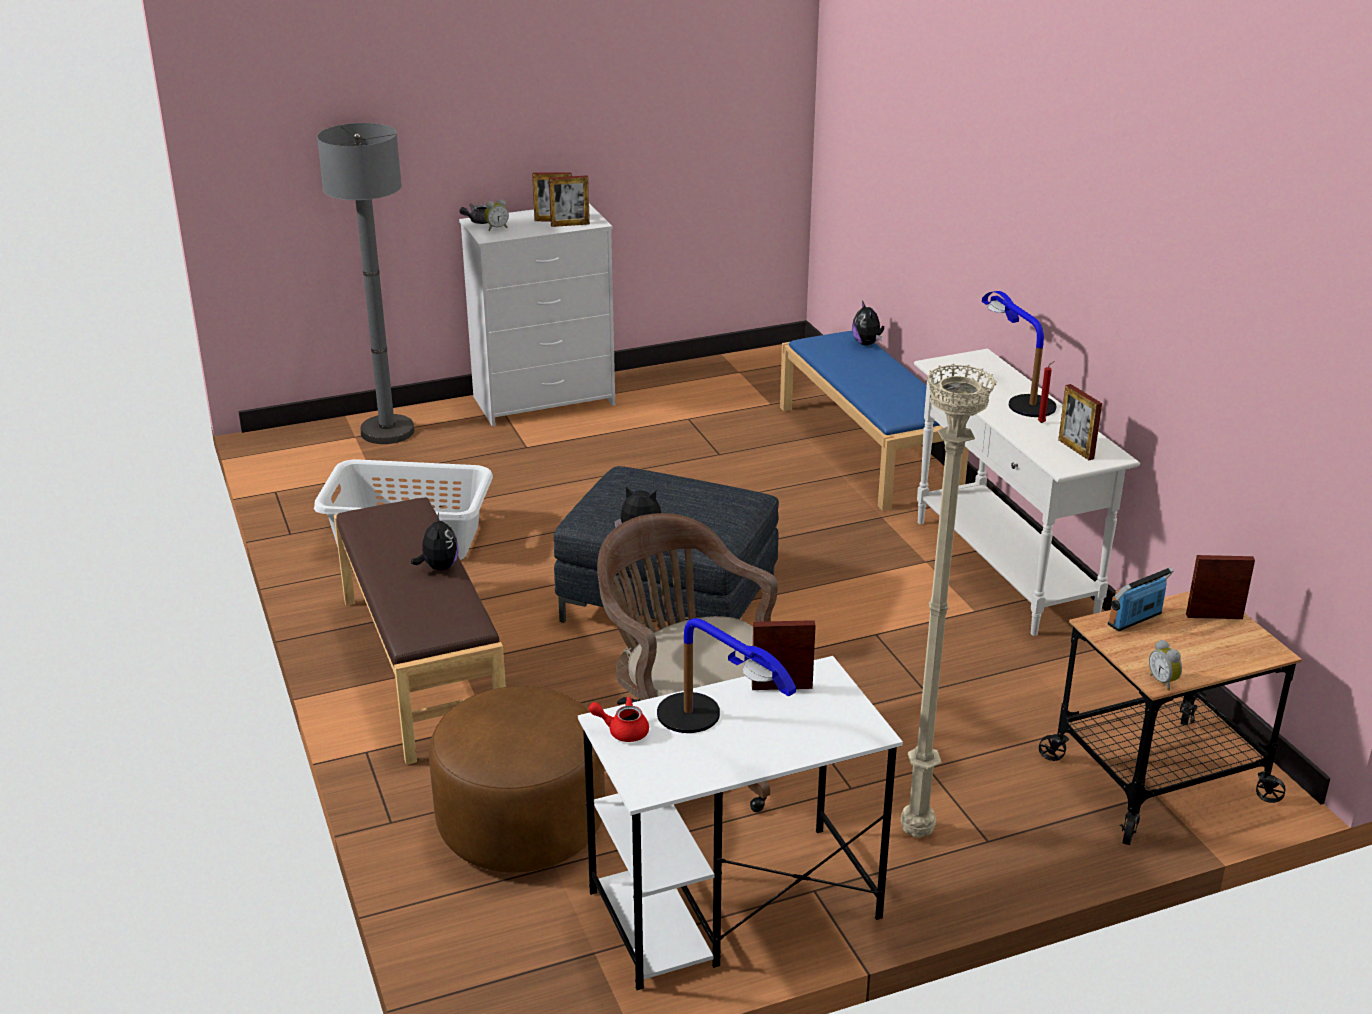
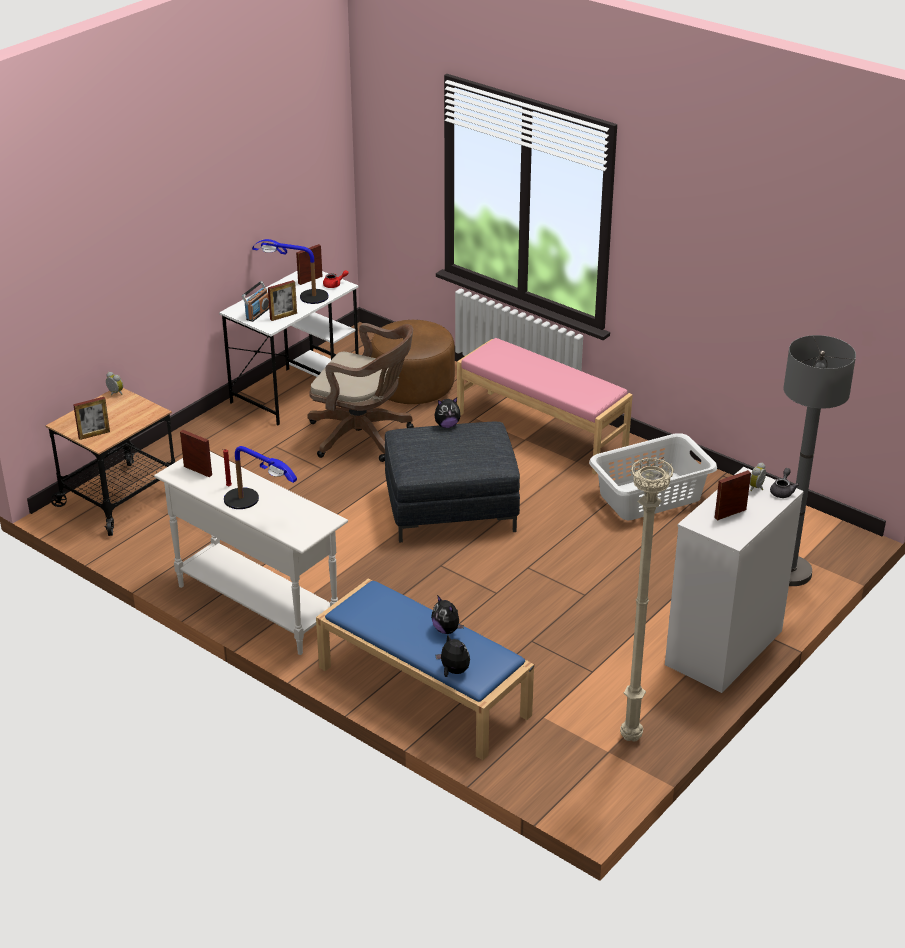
camera: 150 degrees right, 5 degrees up
brown bench [334,497,506,765] -> pink bench [457,338,633,475]
plush toy [411,513,459,571] -> plush toy moved to [431,595,464,634]
picture frame [549,175,590,227] -> picture frame moved to [296,244,323,285]
beige floor lamp [900,363,997,838] -> beige floor lamp moved to [620,457,674,742]
radio [1108,567,1174,631] -> radio moved to [242,281,269,322]

